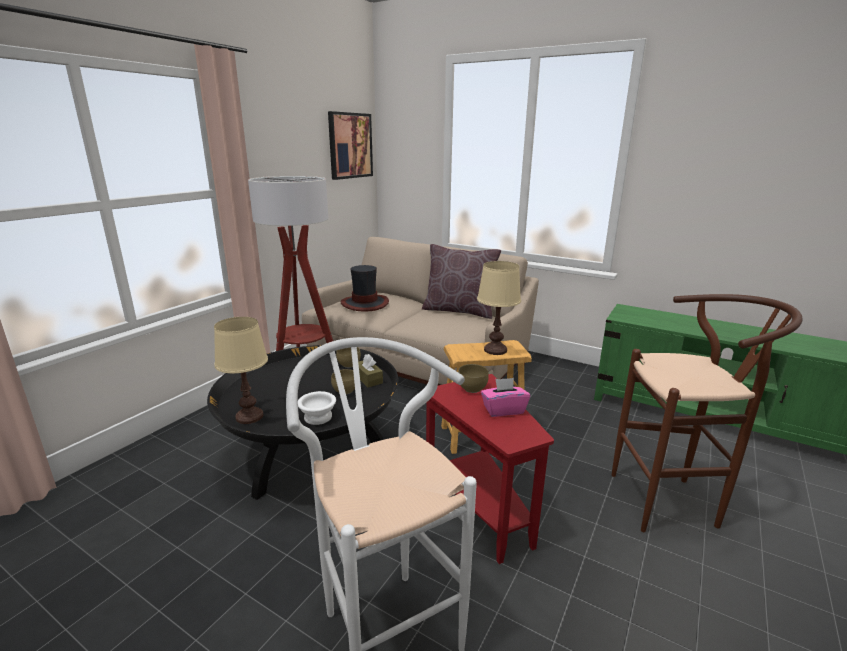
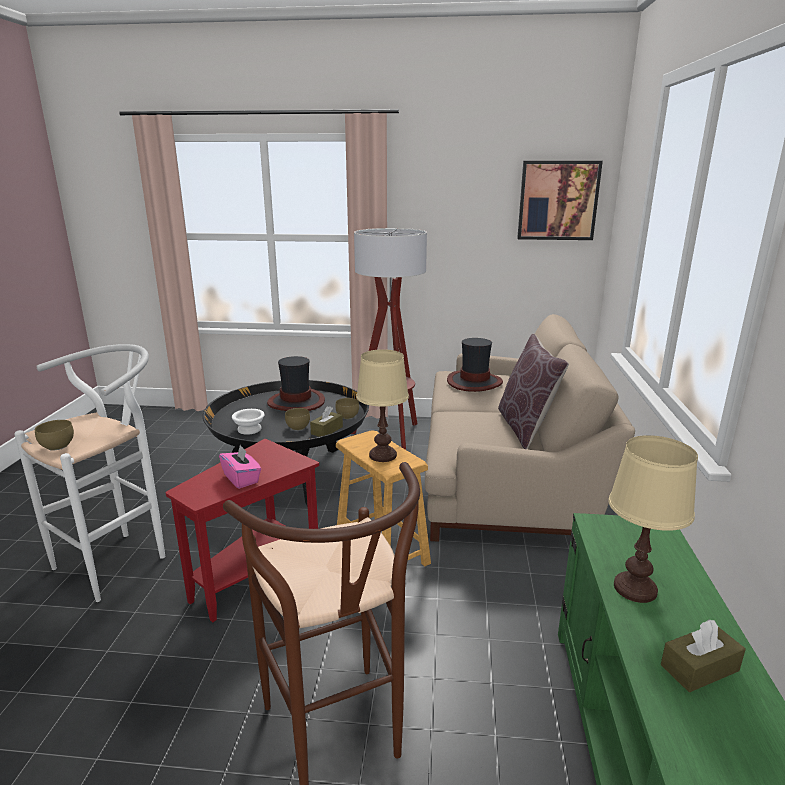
camera: 65 degrees right, 0 degrees up
beige table lamp [214,317,268,424] -> beige table lamp moved to [608,435,698,603]
brown bowl [458,364,489,393] -> brown bowl moved to [35,420,74,451]
none -> hat [267,356,325,411]
none -> brown tissue box [661,620,746,692]

